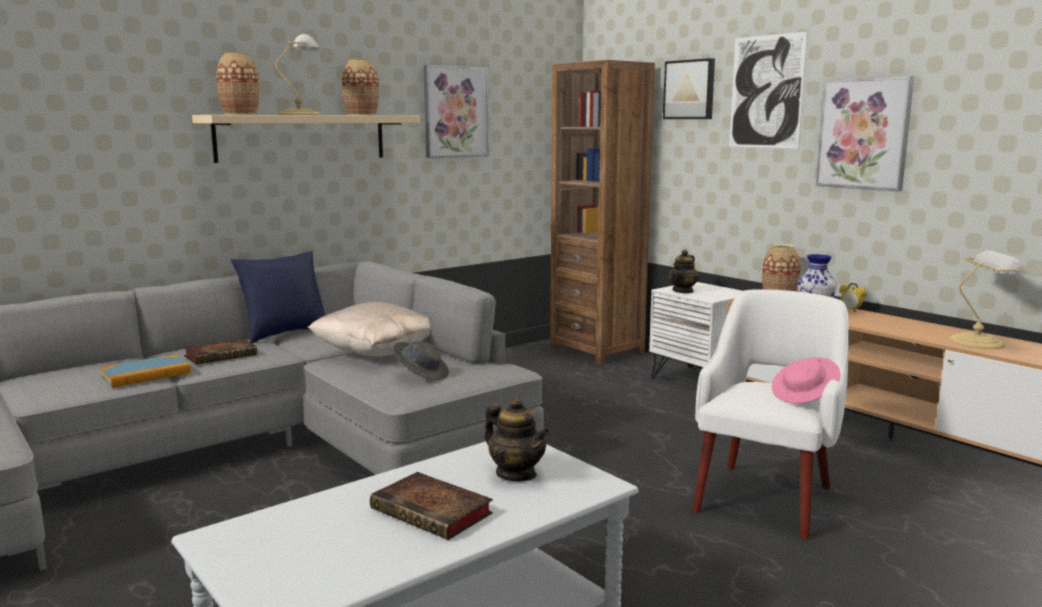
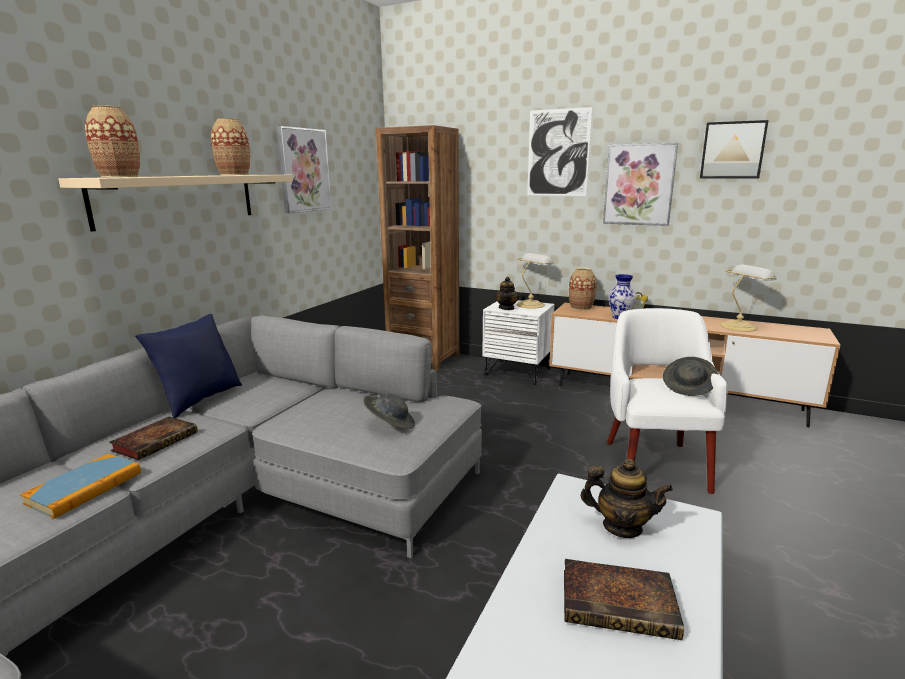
camera: 25 degrees left, 5 degrees up
table lamp [275,34,321,115] -> table lamp moved to [516,253,554,309]
beige pillow [307,302,430,356] -> none
picture [663,58,715,119] -> picture moved to [700,120,769,178]
pink hat [772,357,841,404] -> grey hat [663,357,718,396]

